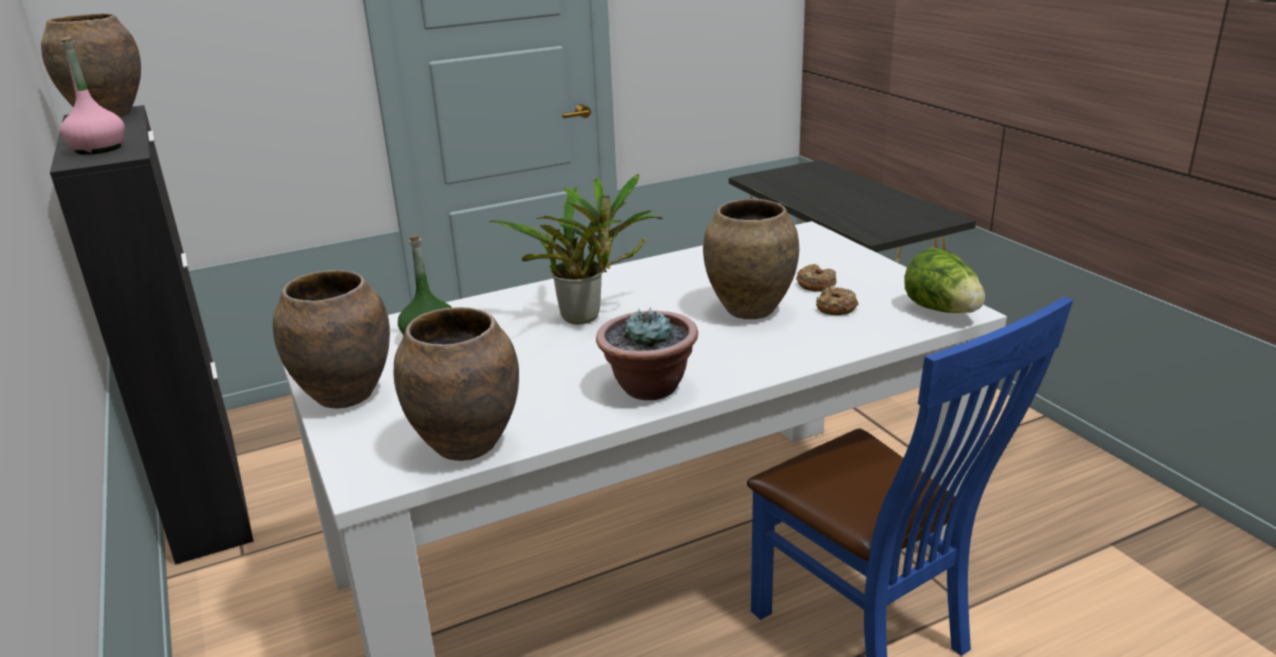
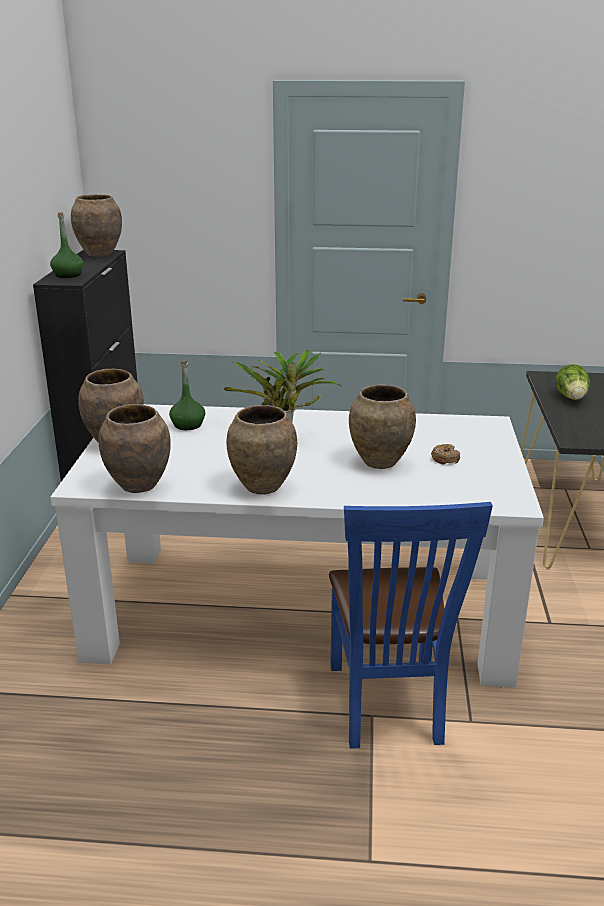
camera: 30 degrees right, 0 degrees up
pink bottle [60,37,125,155] -> green bottle [50,212,84,278]
potted plant [596,308,698,400] -> brown vase [226,405,297,494]
donut [816,287,858,315] -> none
lettuce [904,247,985,313] -> lettuce moved to [555,364,590,400]

